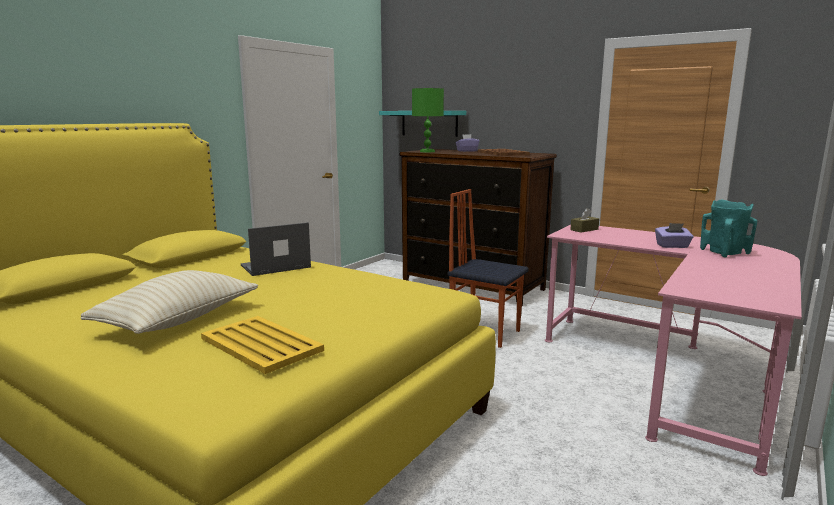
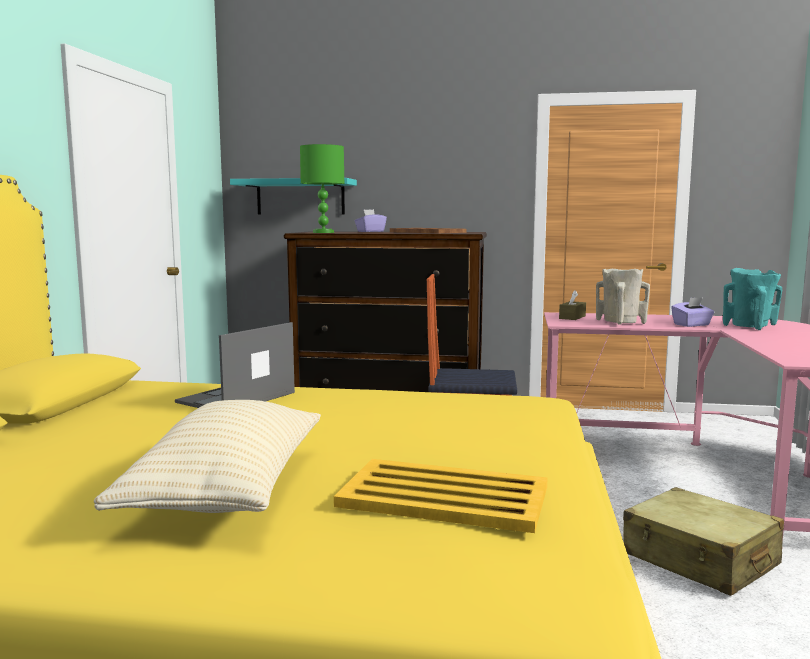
camera: 25 degrees left, 5 degrees down
none -> beige vase [596,269,650,325]
none -> beige suitcase [623,487,784,596]

